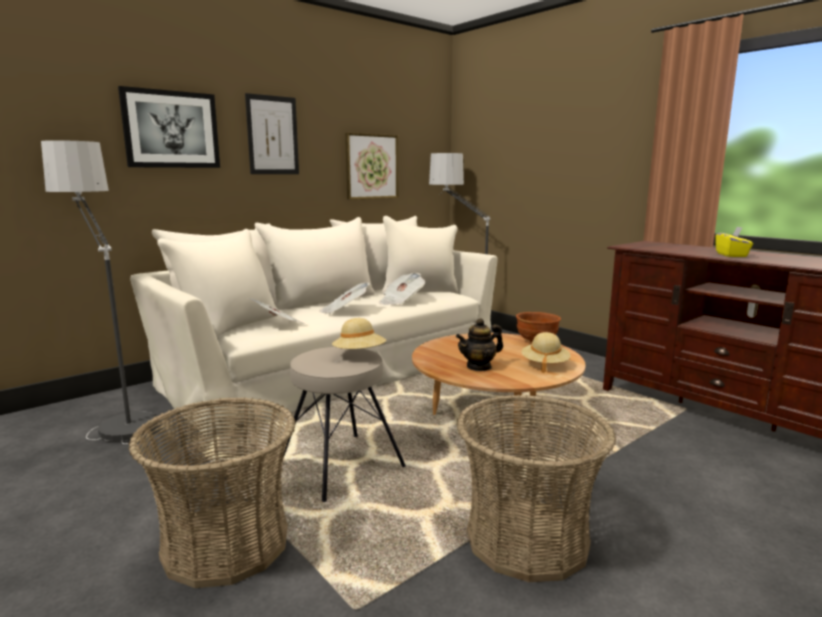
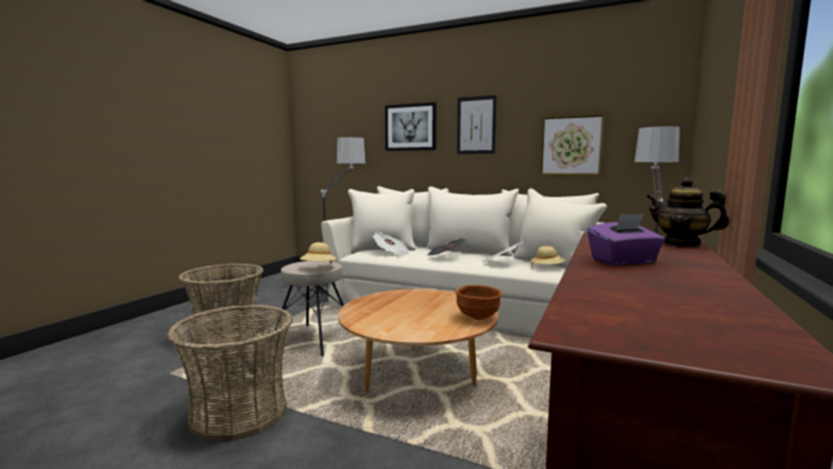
camera: 65 degrees right, 5 degrees down
teapot [456,318,503,371] -> teapot moved to [646,177,730,247]
beige hat [522,332,570,373] -> beige hat moved to [531,246,565,268]
yellow tissue box [715,226,753,257] -> purple tissue box [587,214,665,265]

